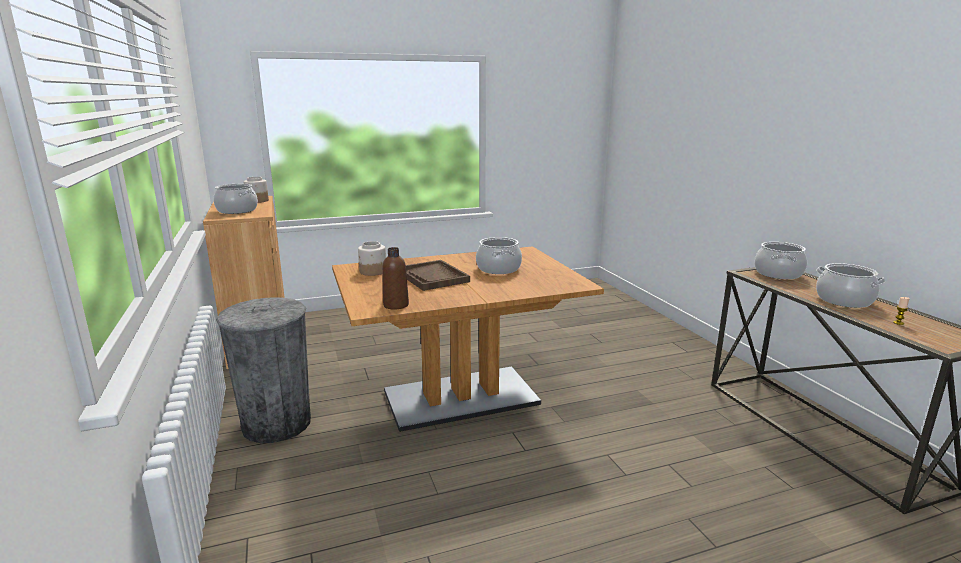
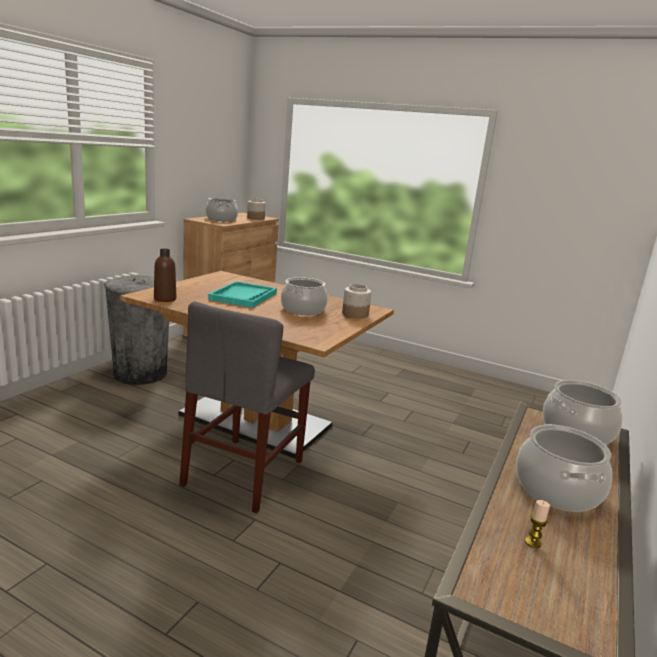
camera: 45 degrees right, 0 degrees up
jar [358,241,386,276] -> jar moved to [342,284,371,318]
brown tray [406,260,470,291] -> turquoise tray [208,281,277,308]
none -> grey chair [179,301,315,513]

